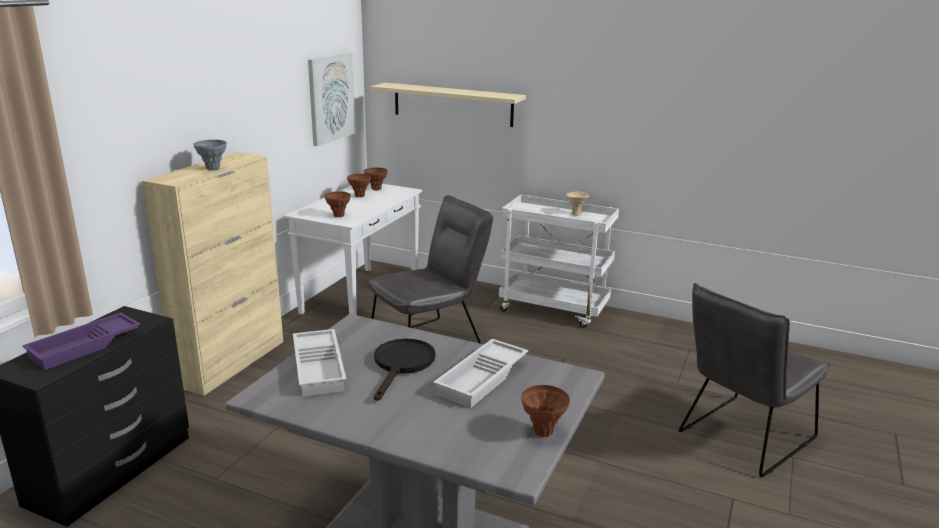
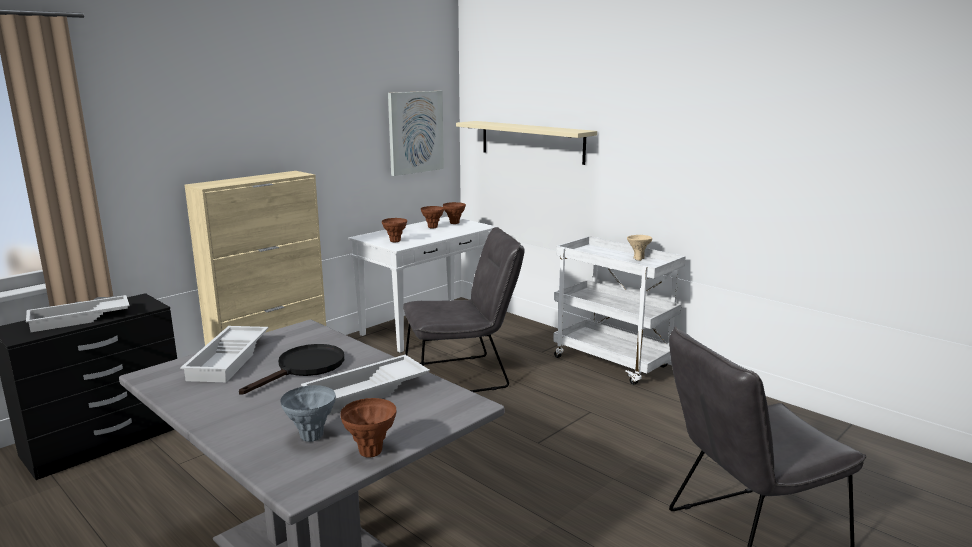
camera: 20 degrees right, 5 degrees down
purple tray [22,312,141,370] -> white tray [26,295,130,332]
grey vase [193,140,227,170] -> grey vase moved to [280,385,336,442]

